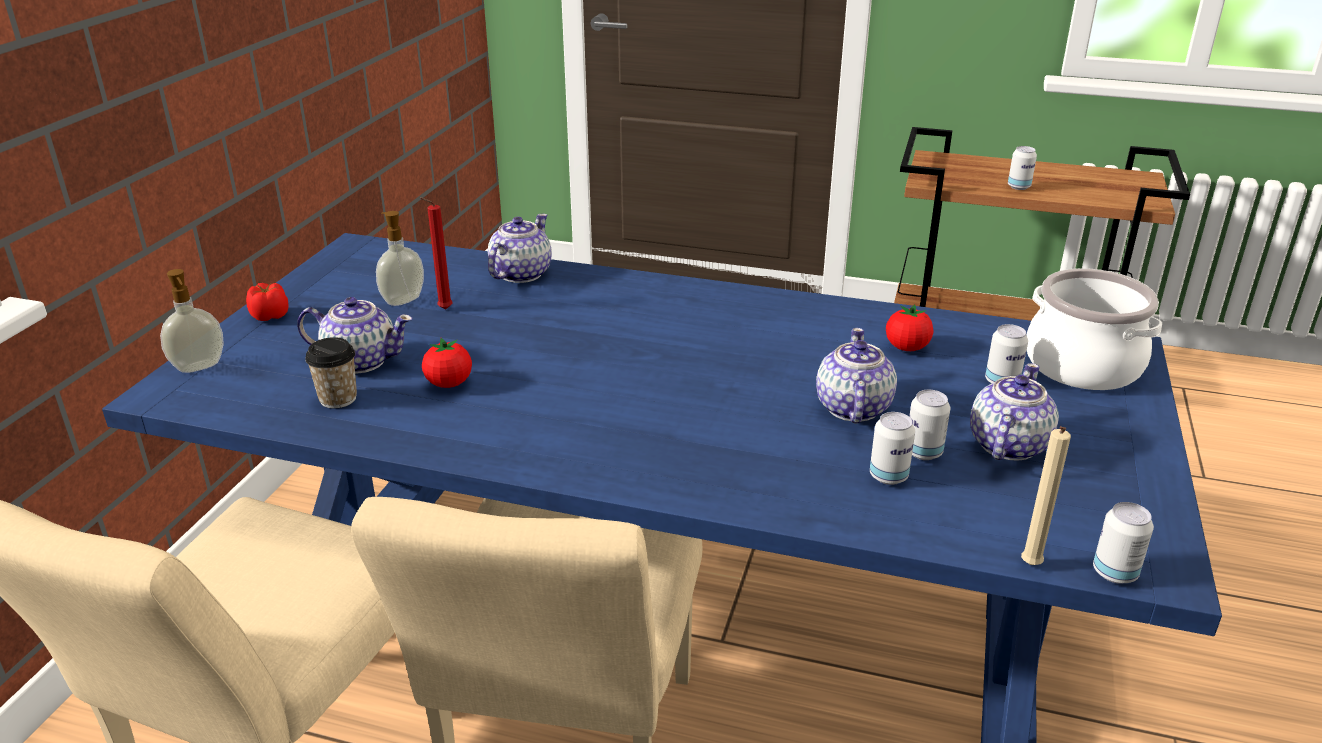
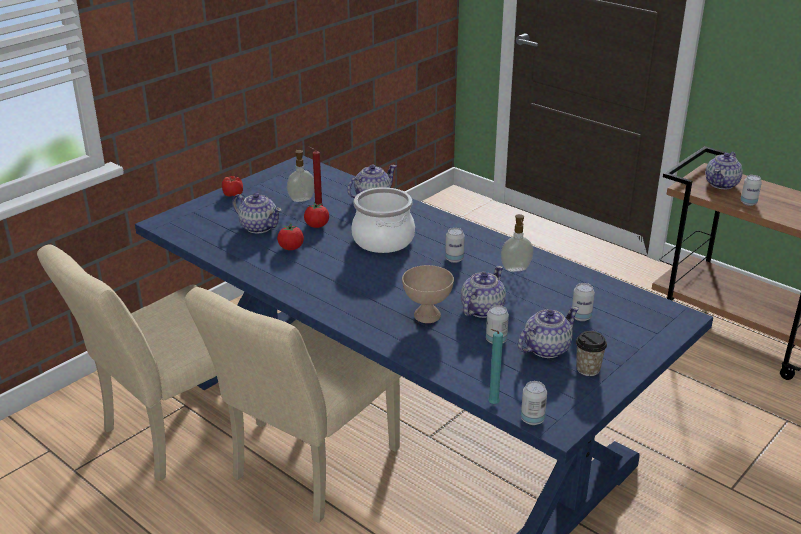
camera: 25 degrees right, 0 degrees up
soap dispenser [160,269,224,373] -> soap dispenser moved to [501,214,533,272]
cup [305,337,357,409] -> cup moved to [576,331,607,376]
can [870,412,915,485] -> can moved to [445,228,465,263]
tomato [886,304,933,351] -> tomato moved to [304,202,329,228]
beige candle [1021,426,1071,565] -> turquoise candle [488,329,503,404]
cooking pot [1027,268,1162,390] -> cooking pot moved to [351,187,415,253]
none -> beige bowl [402,265,454,323]
none -> teapot [705,152,743,190]

